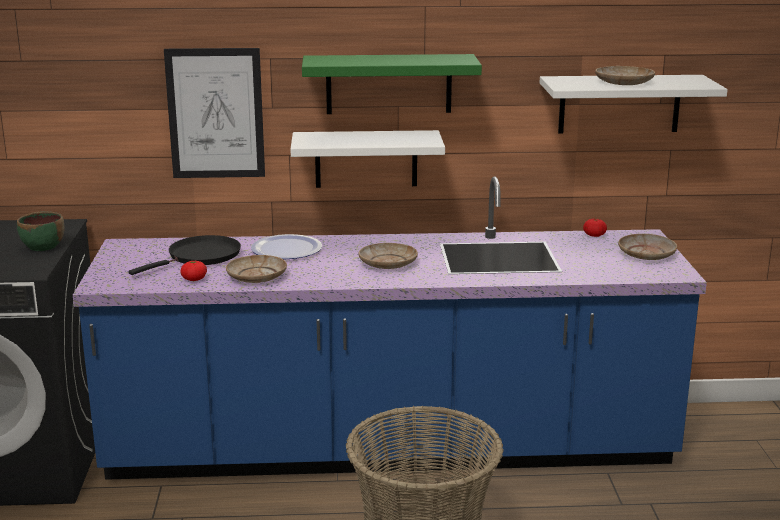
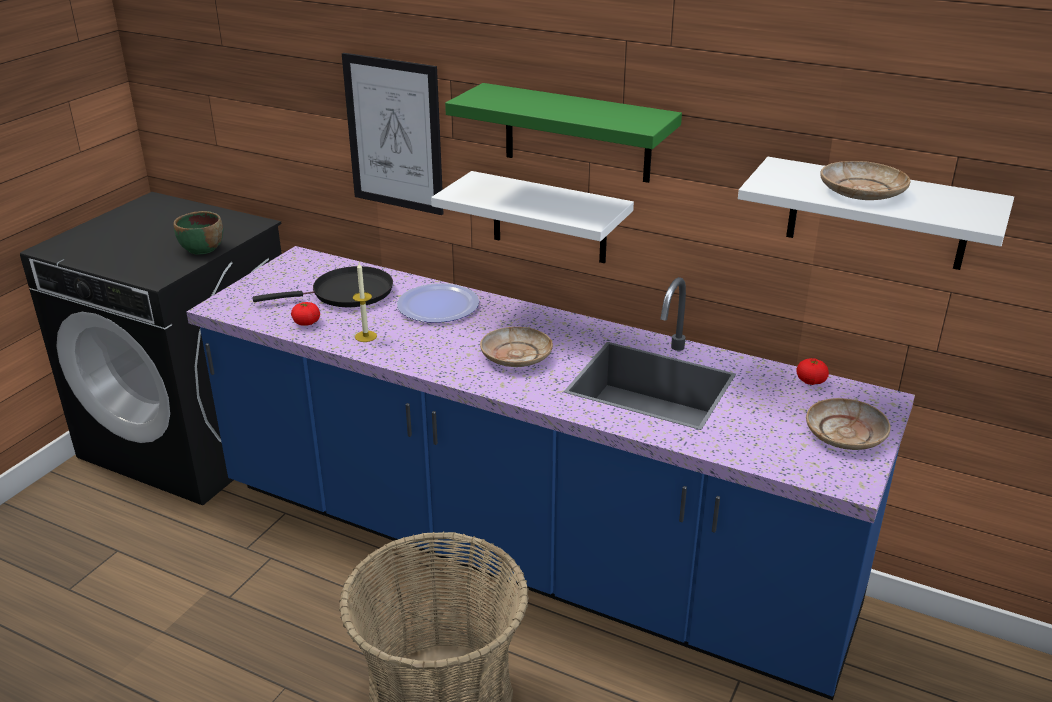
camera: 30 degrees right, 10 degrees up
beige plate [226,255,287,283] -> candle [353,263,377,342]

